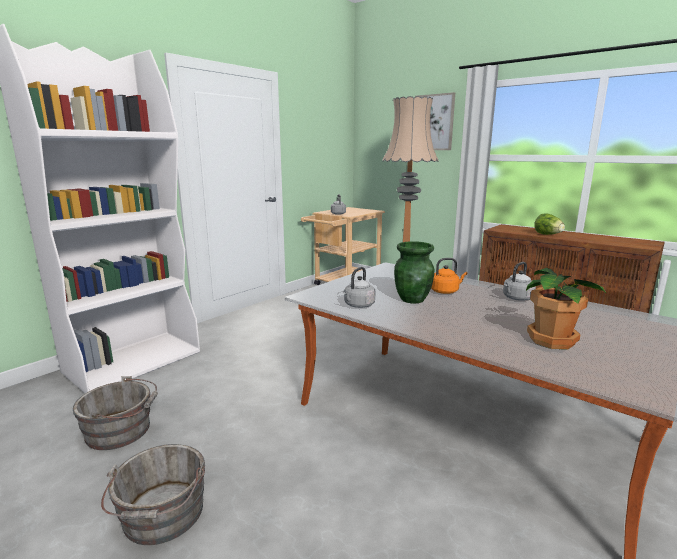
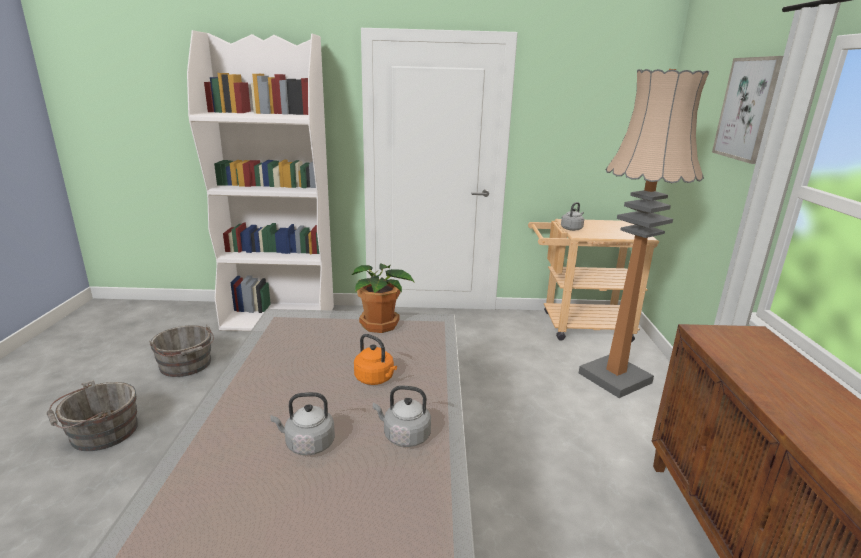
camera: 50 degrees right, 5 degrees up
grey kettle [343,267,375,308] -> grey kettle moved to [270,392,335,455]
green vase [394,241,434,304] -> none
potted plant [526,268,607,349] -> potted plant moved to [352,263,416,333]
lettuce [534,213,565,235] -> none

